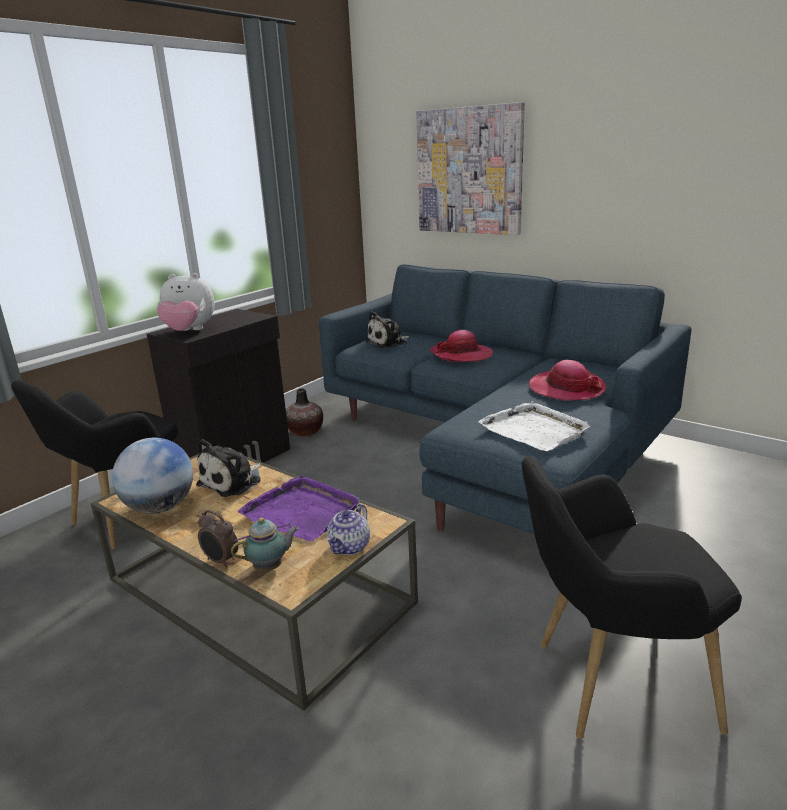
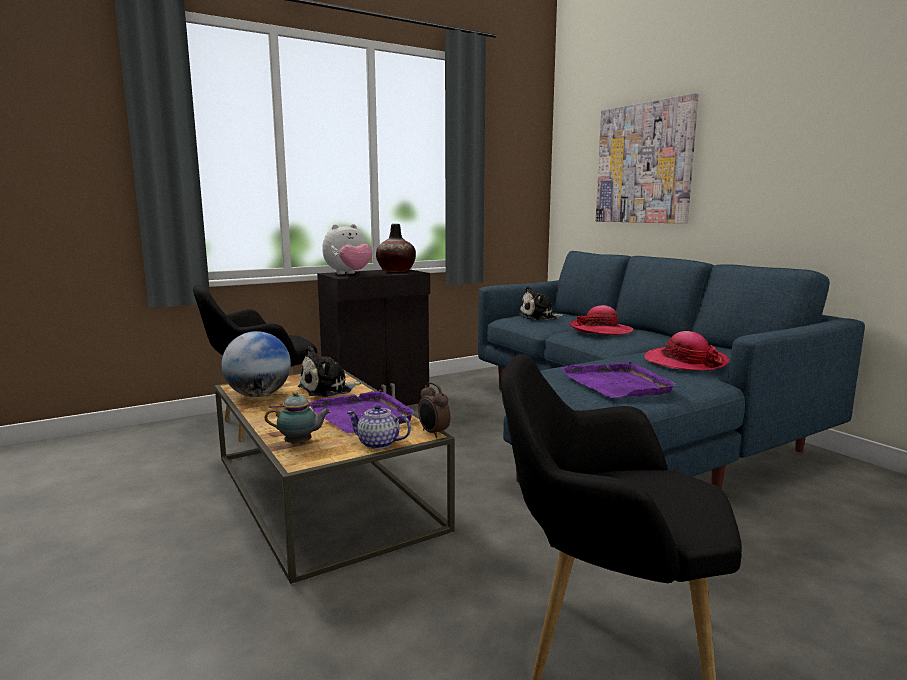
camera: 20 degrees right, 10 degrees down
plush toy [157,273,215,331] -> plush toy turned 60 degrees counterclockwise [322,224,373,275]
alarm clock [198,510,238,567] -> alarm clock moved to [418,382,451,438]
vase [286,388,323,437] -> vase moved to [376,224,416,272]
teapot [327,504,370,555] -> teapot turned 60 degrees clockwise [346,404,411,449]
white tray [478,401,591,451] -> purple tray [560,361,676,398]

